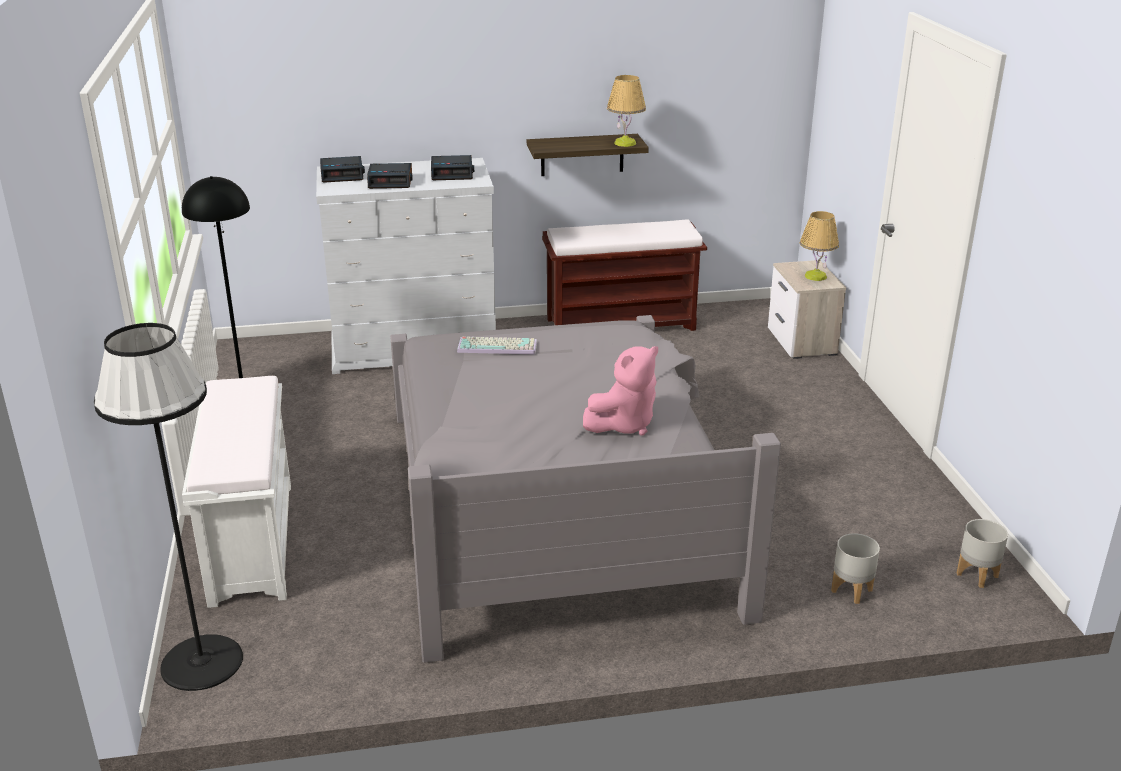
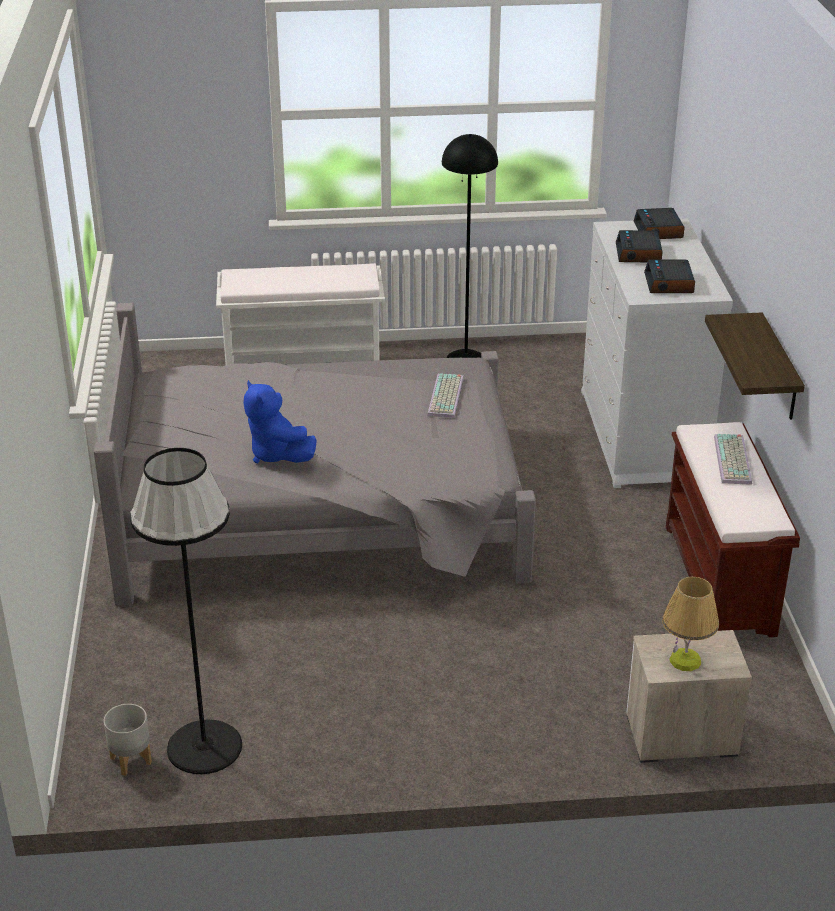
camera: 95 degrees right, 5 degrees up
black floor lamp [94,323,243,691] -> black floor lamp moved to [130,448,242,774]
pink plush toy [583,346,658,436] -> blue plush toy [244,380,317,463]
table lamp [607,75,646,147] -> none
grey planter [831,533,880,604] -> none
none -> keyboard [714,434,752,485]

